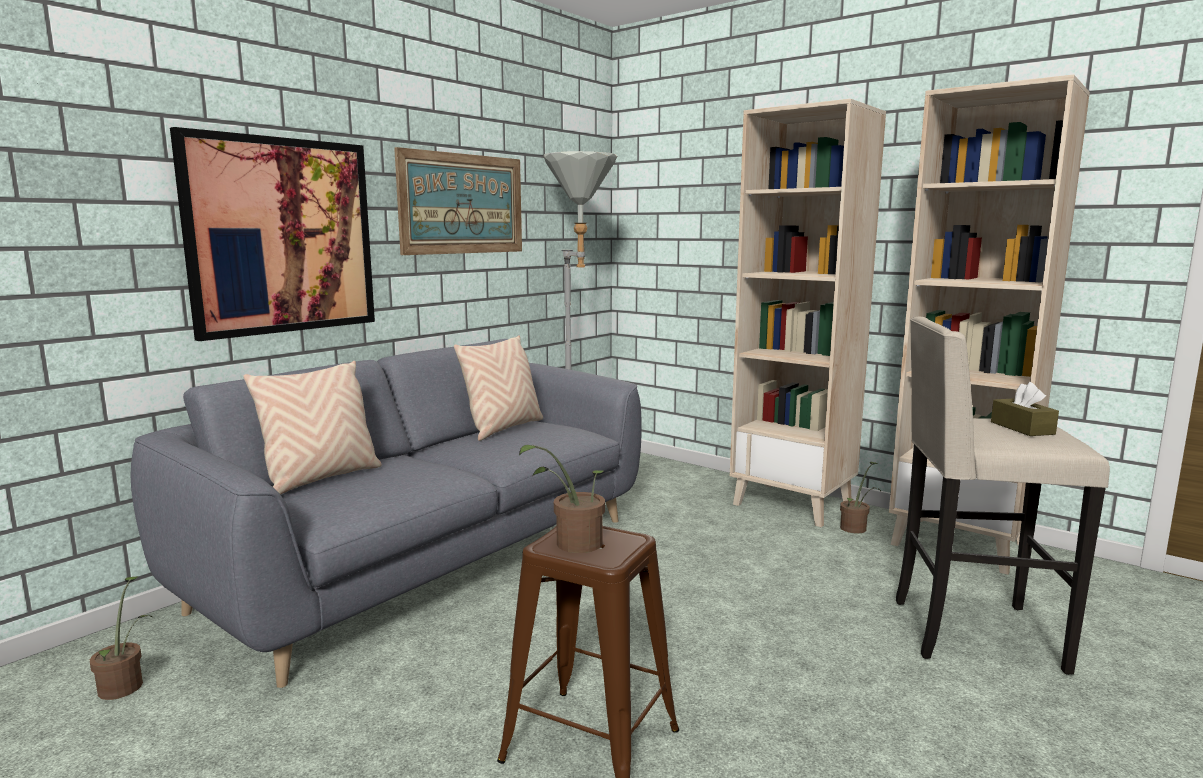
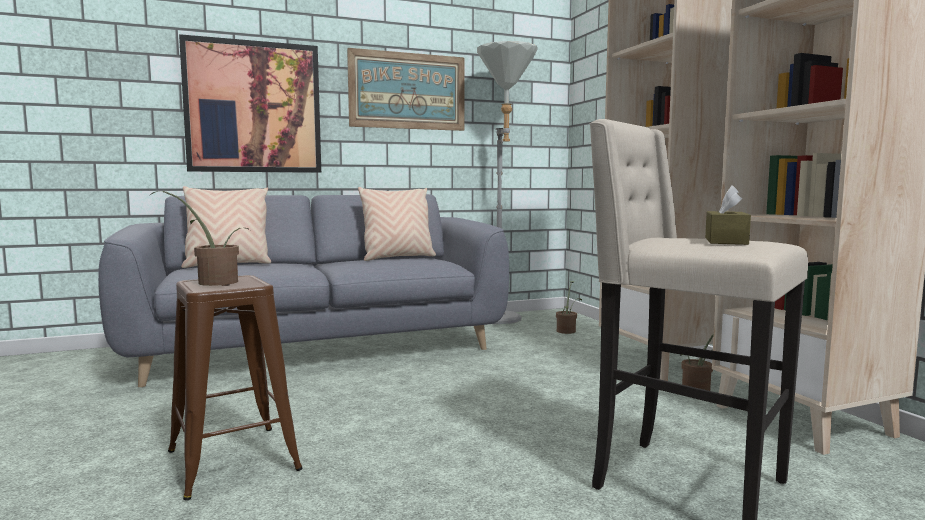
camera: 30 degrees right, 5 degrees down
potted plant [90,576,152,700] -> potted plant moved to [556,281,582,334]

